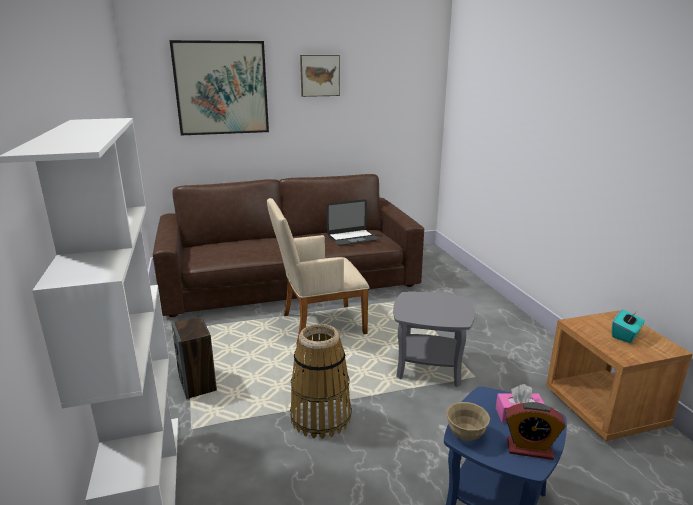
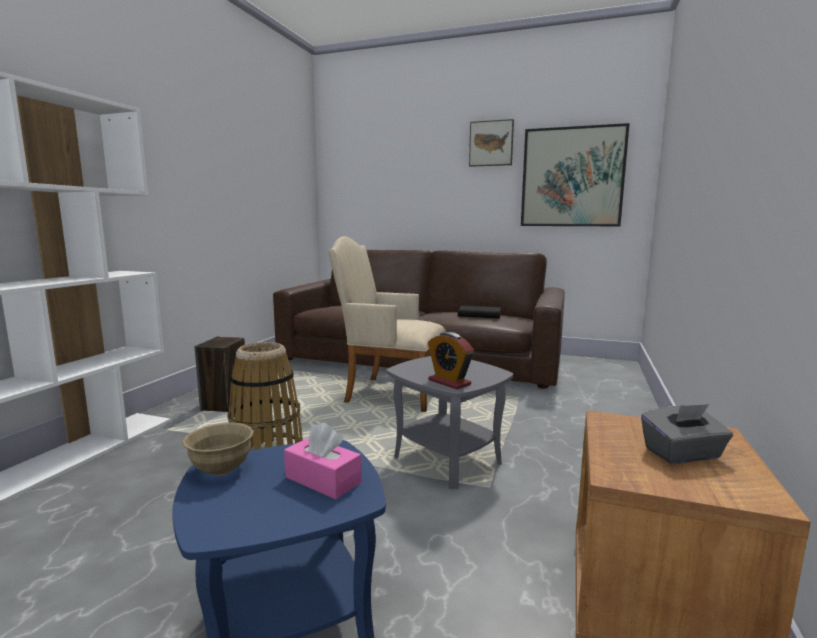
camera: 35 degrees right, 10 degrees down
picture [170,40,269,135] -> picture moved to [521,123,630,226]
laptop [327,199,379,245] -> black book [458,306,501,319]
alarm clock [505,402,566,460] -> alarm clock moved to [428,332,474,389]
turquoise tissue box [612,310,645,343] -> grey tissue box [641,404,733,464]

